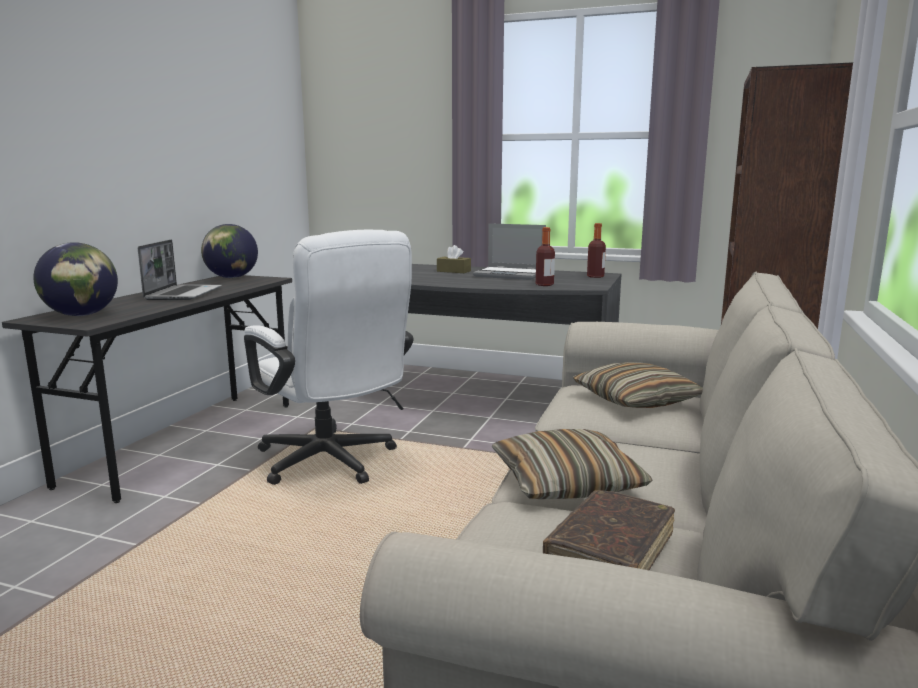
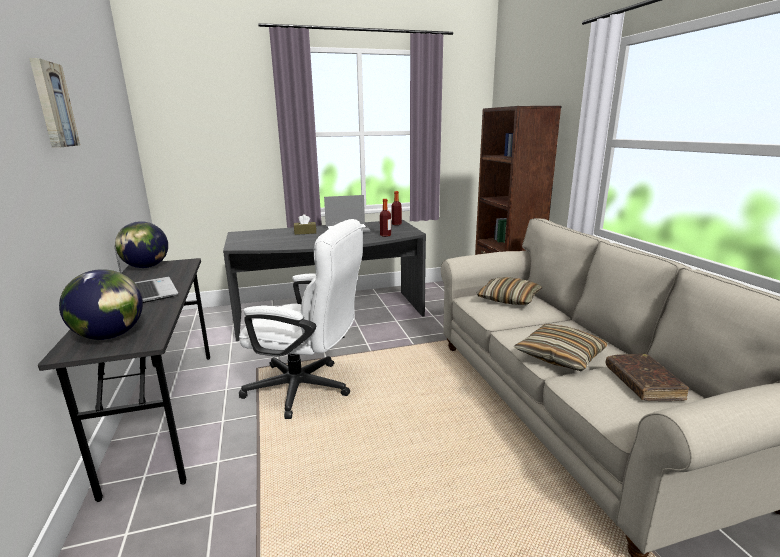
camera: 35 degrees left, 5 degrees up
none -> picture [29,58,80,148]

